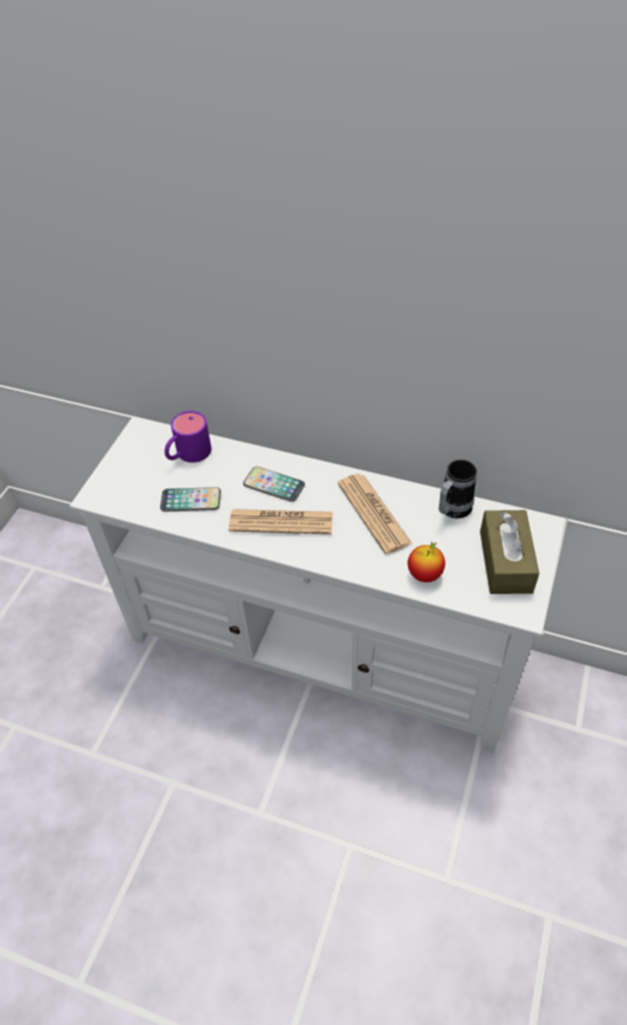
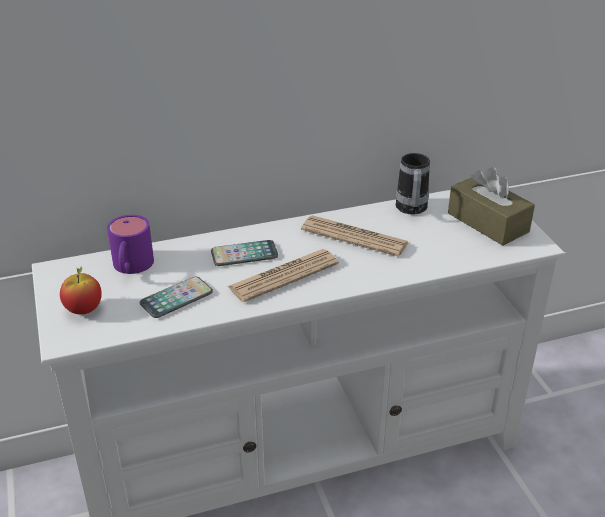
camera: 40 degrees left, 15 degrees down
apple [408,541,445,582] -> apple moved to [60,266,102,315]

